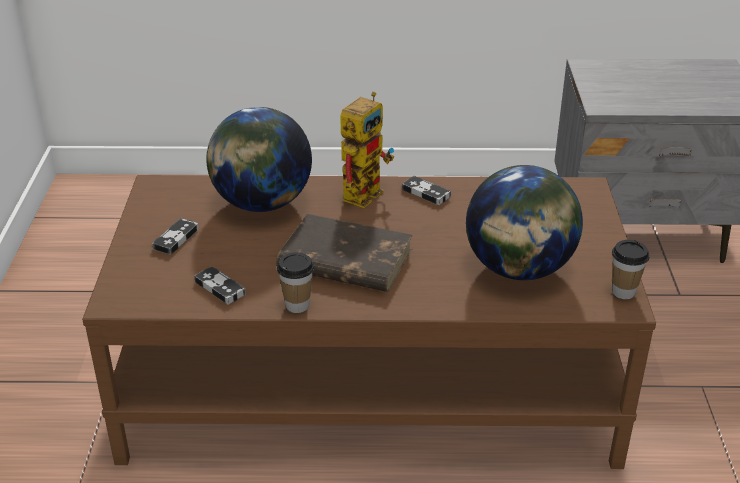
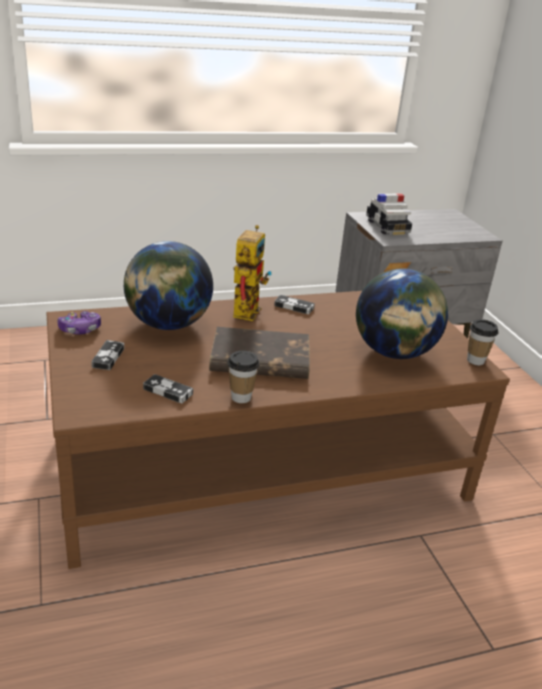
camera: 20 degrees left, 5 degrees down
none -> game controller [57,311,101,334]
none -> toy car [366,193,412,235]

